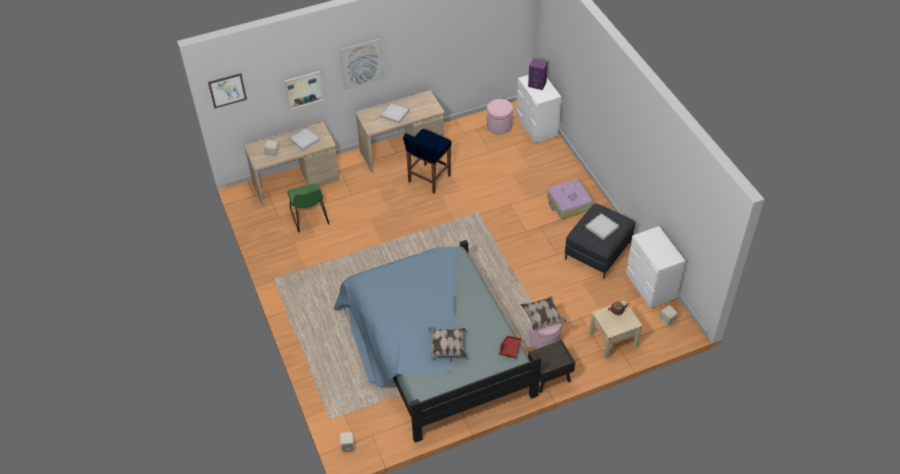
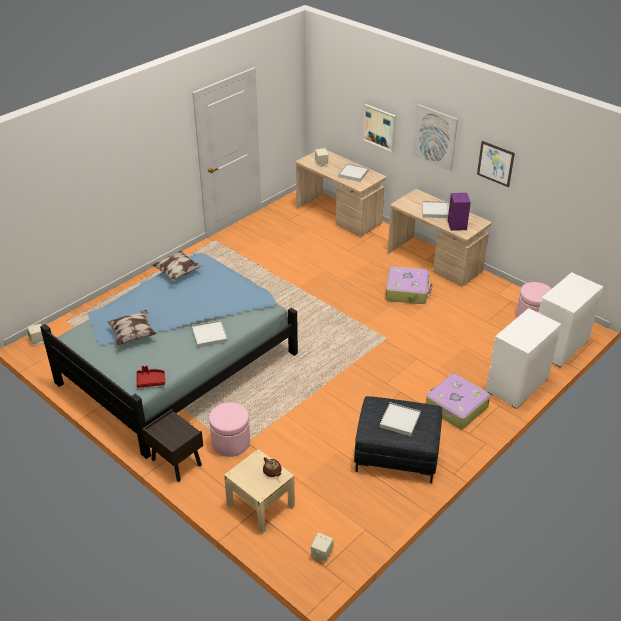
camera: 65 degrees right, 10 degrees down
picture [208,73,247,109] -> picture moved to [477,141,515,187]
green chair [287,183,330,233] -> none
blue stool [403,129,452,194] -> suitcase [386,266,433,304]
pillow [520,296,566,330] -> pillow moved to [151,251,203,282]
purple speaker [528,58,548,90] -> purple speaker moved to [448,193,471,231]
white dresser [626,226,685,309] -> white dresser moved to [486,308,561,409]
none -> white tray [192,320,228,348]

